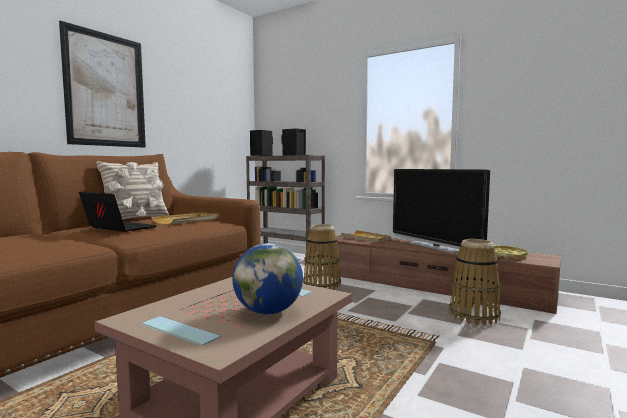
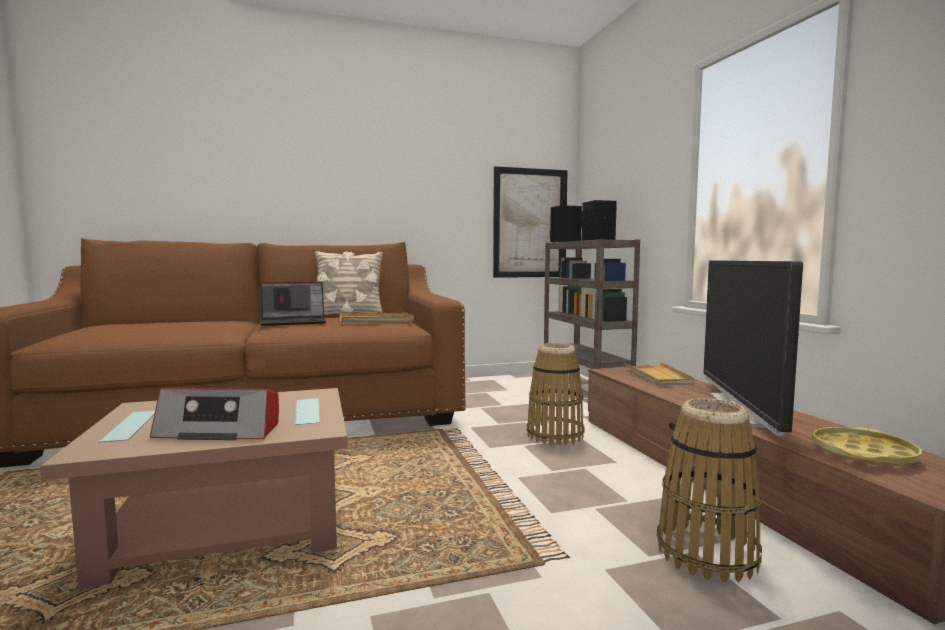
camera: 40 degrees right, 0 degrees up
picture [59,20,146,148] -> picture moved to [493,166,568,278]
laptop [79,192,157,232] -> laptop turned 90 degrees clockwise [260,282,326,326]
globe [233,243,303,314] -> radio [150,388,279,440]

